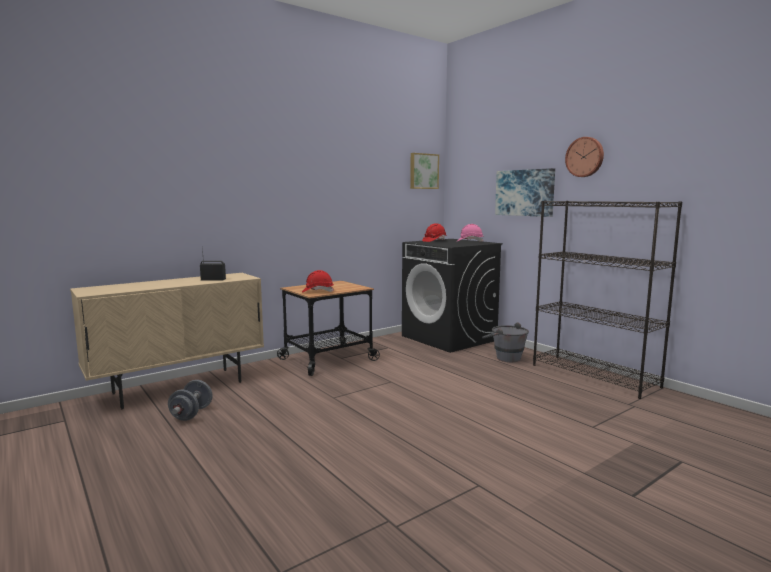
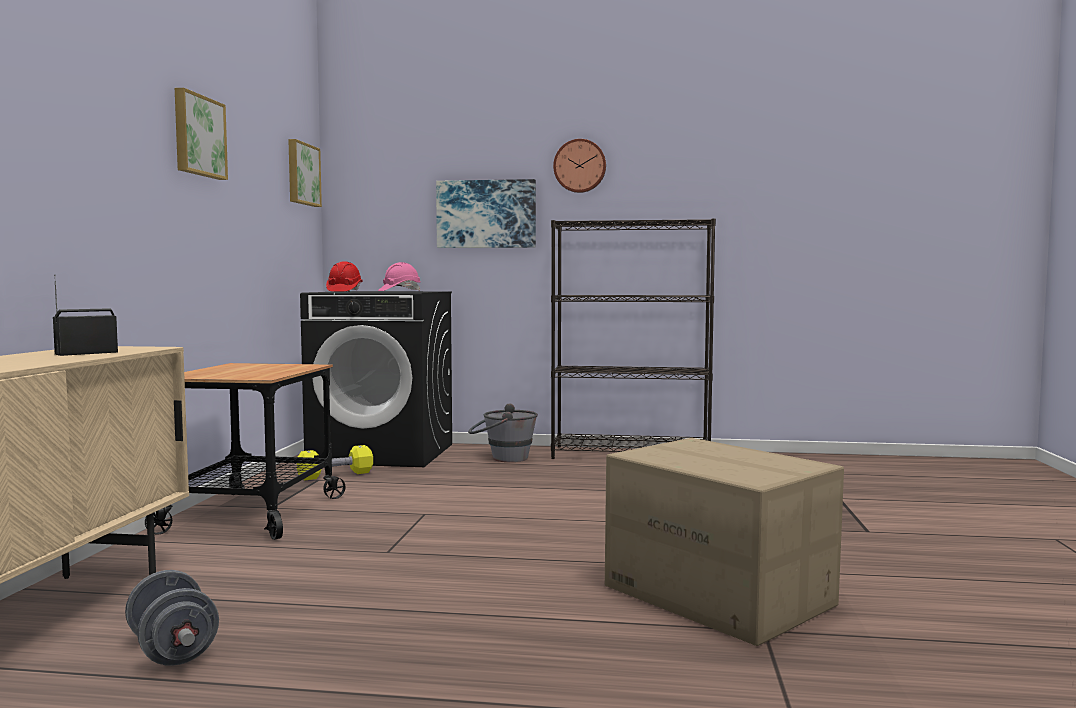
camera: 45 degrees left, 5 degrees down
red hard hat [302,270,334,293] -> none
none -> picture [175,88,228,180]
none -> yellow dumbbell [297,445,373,480]
none -> cardboard box [605,438,844,646]

